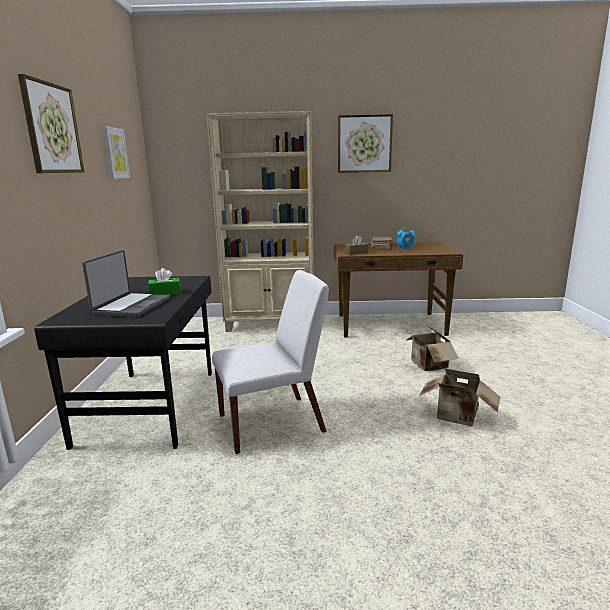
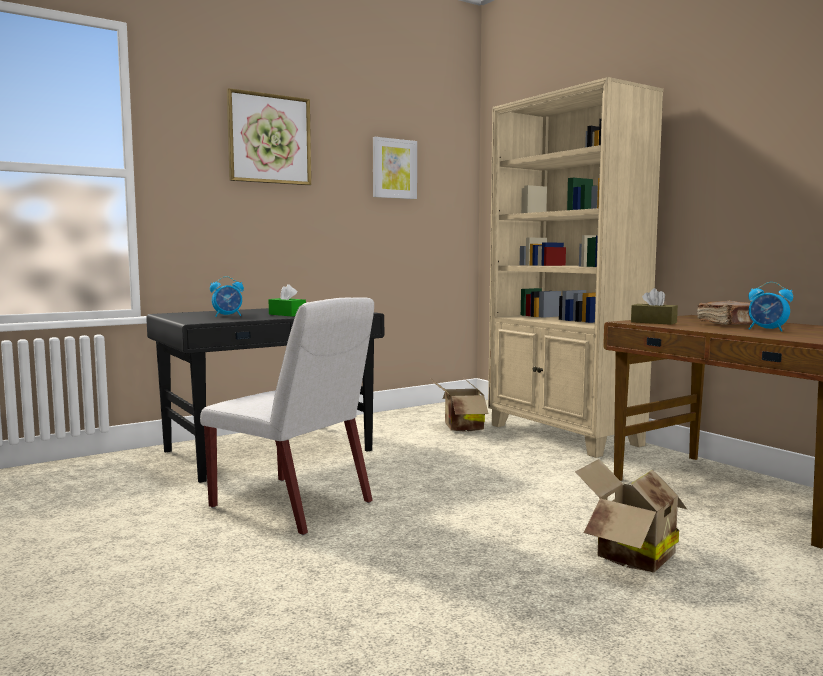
camera: 55 degrees right, 10 degrees down
laptop [82,250,170,317] -> alarm clock [210,276,244,317]
picture [338,114,393,173] -> none
cardboard box [419,368,500,427] -> cardboard box moved to [431,378,488,432]

